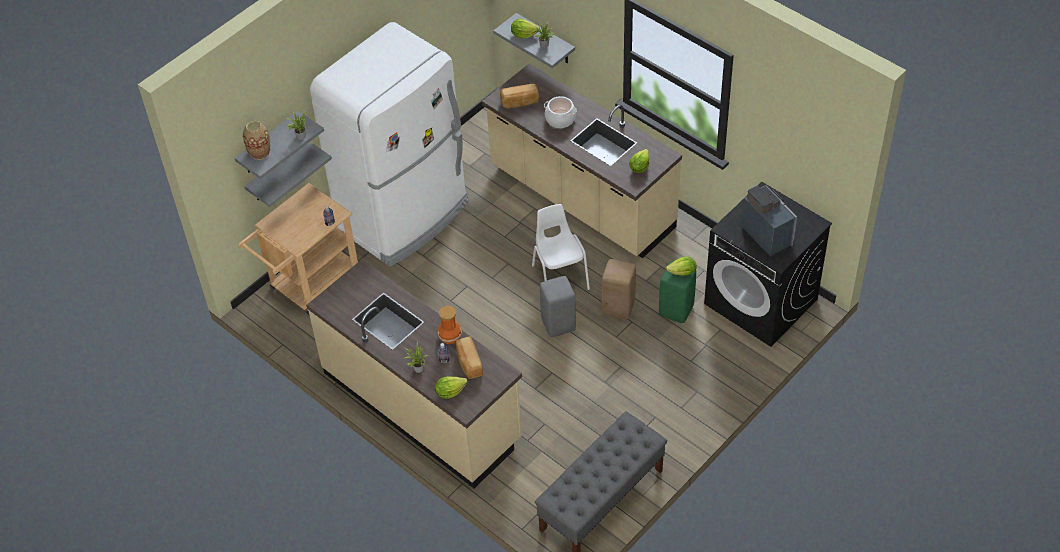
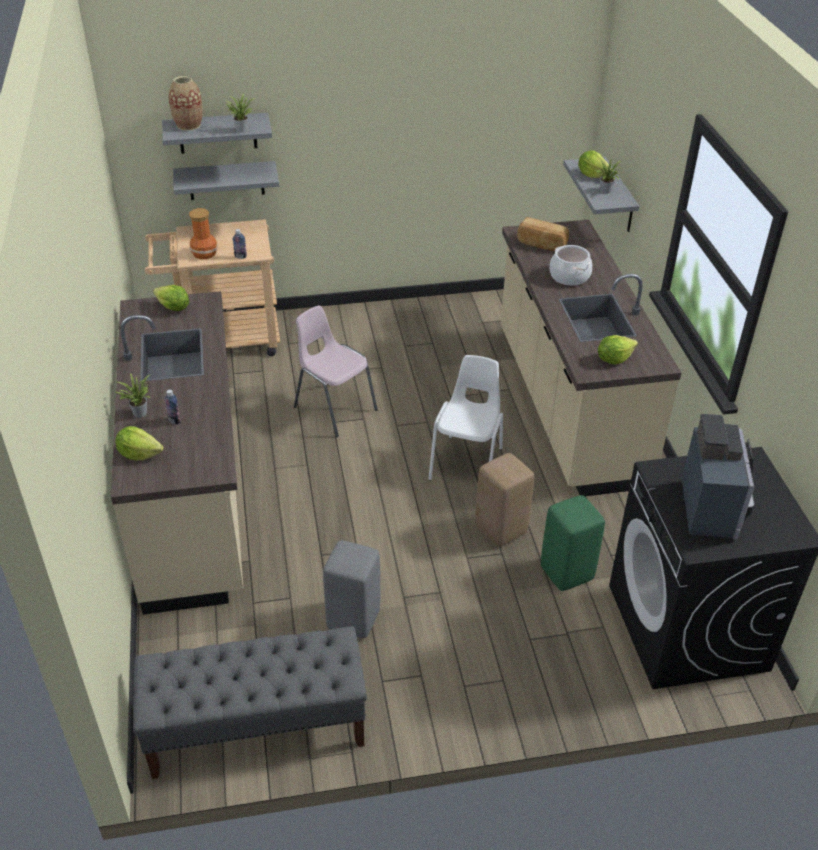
camera: 35 degrees right, 10 degrees down
white fridge [310,22,468,267] -> none
vase [438,306,462,344] -> vase moved to [189,208,218,259]
bread [456,336,483,379] -> none
grey stool [540,276,576,337] -> grey stool moved to [323,540,380,638]
lettuce [666,257,697,276] -> lettuce moved to [153,285,189,311]
none -> pink chair [294,306,378,437]

